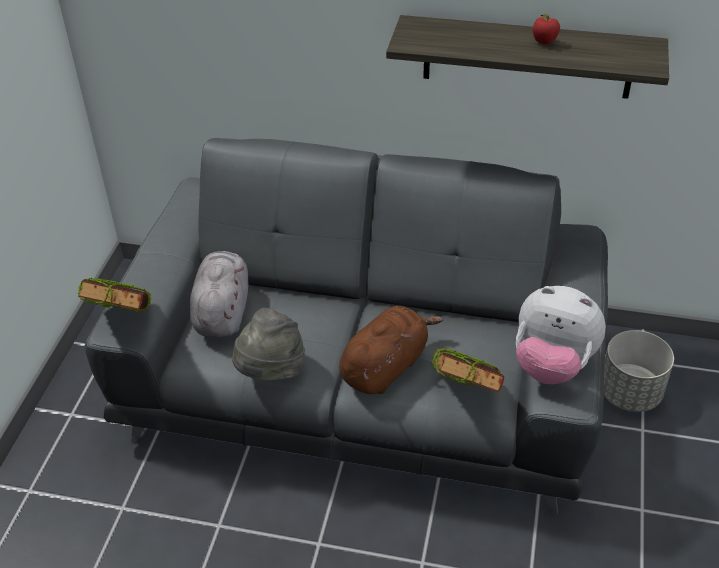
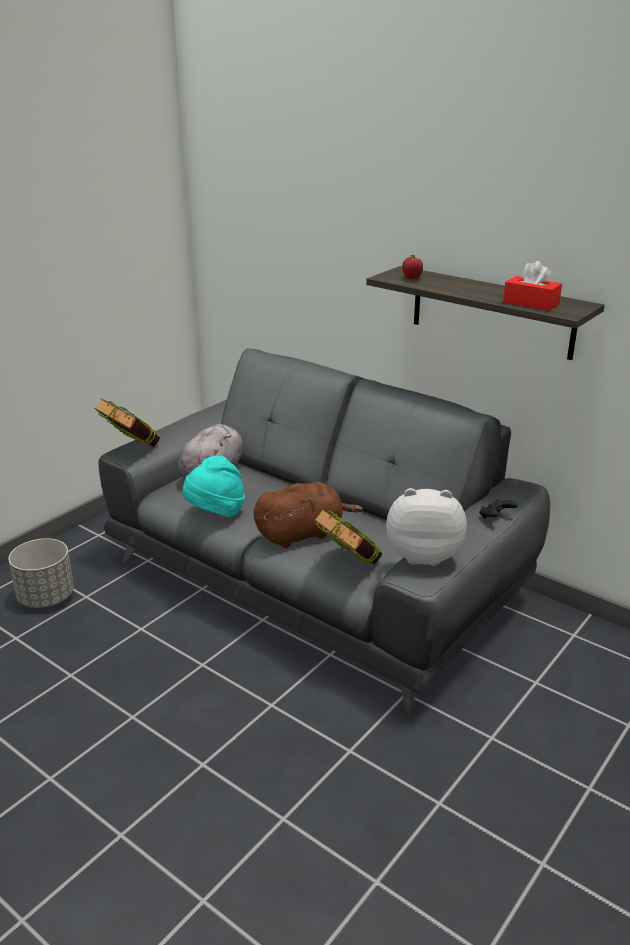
camera: 25 degrees right, 15 degrees down
grey hat [232,308,305,380] -> turquoise hat [182,455,245,517]
plush toy [516,286,606,384] -> plush toy turned 135 degrees clockwise [386,488,467,566]
apple [533,14,560,44] -> apple moved to [402,254,423,279]
grey planter [604,330,674,412] -> grey planter moved to [8,538,74,608]
none -> black game controller [479,499,518,519]
none -> red tissue box [503,261,562,311]

